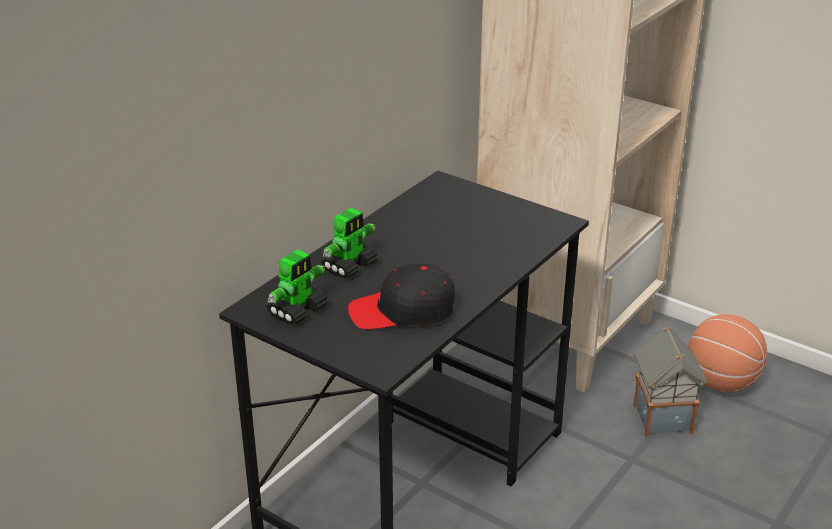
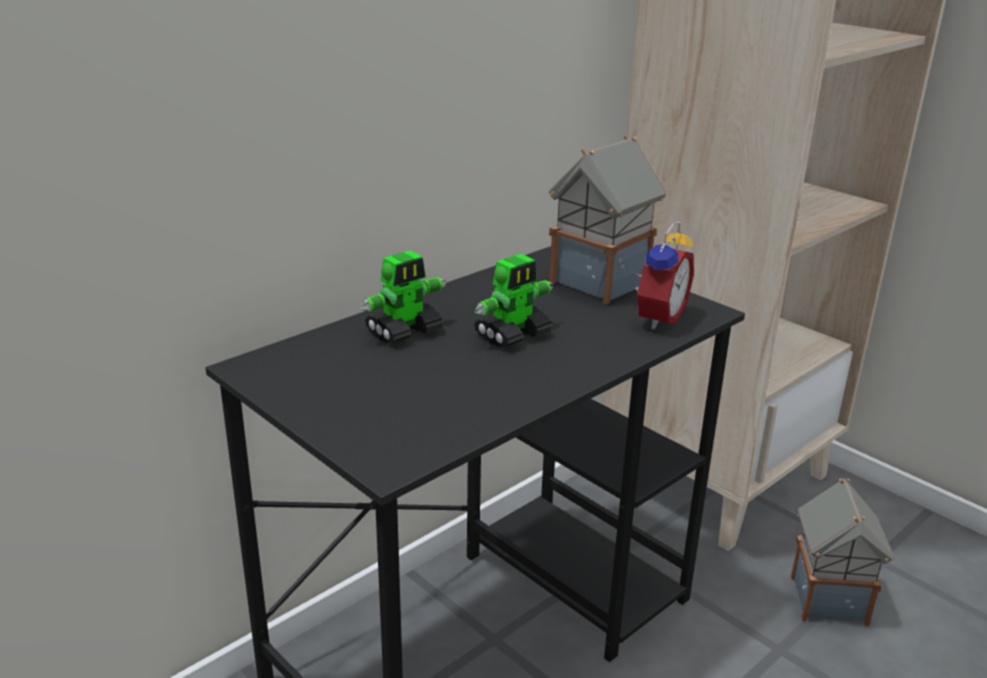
camera: 10 degrees right, 5 degrees down
toy robot [266,250,329,325] -> toy robot moved to [474,254,553,348]
black cap [348,263,455,329] -> none
basketball [688,314,767,392] -> none
none -> toy house [549,135,666,305]
none -> alarm clock [634,222,694,329]

